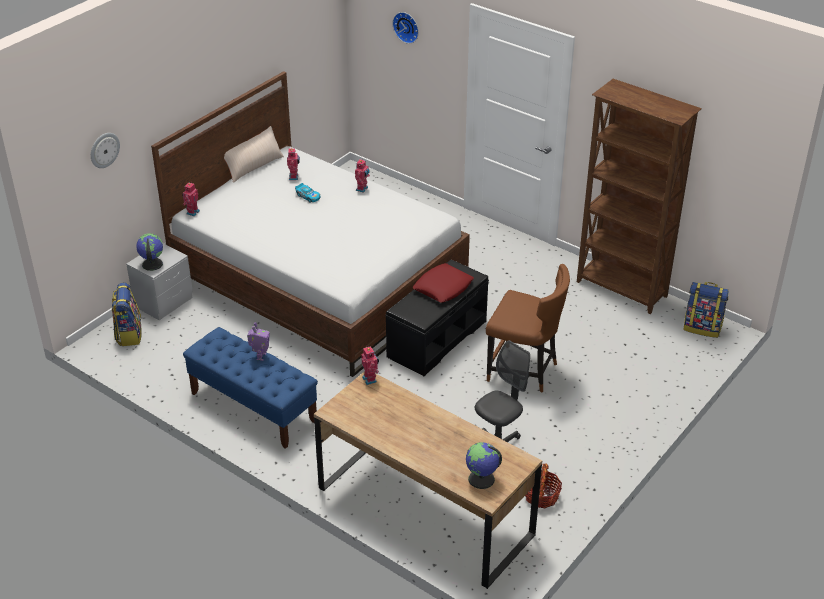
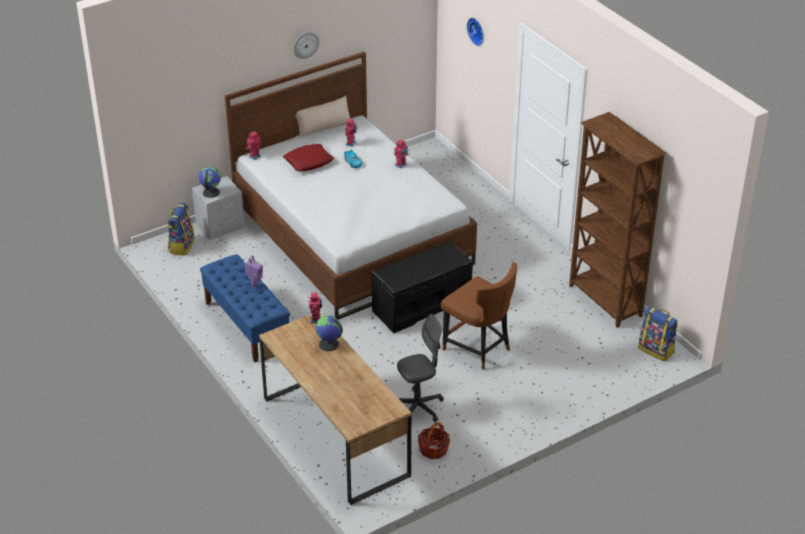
camera: 20 degrees right, 0 degrees up
wall clock [91,133,120,168] -> wall clock moved to [294,32,319,59]
red pillow [413,263,474,303] -> red pillow moved to [283,144,334,171]
globe [466,442,502,489] -> globe moved to [315,315,343,351]

